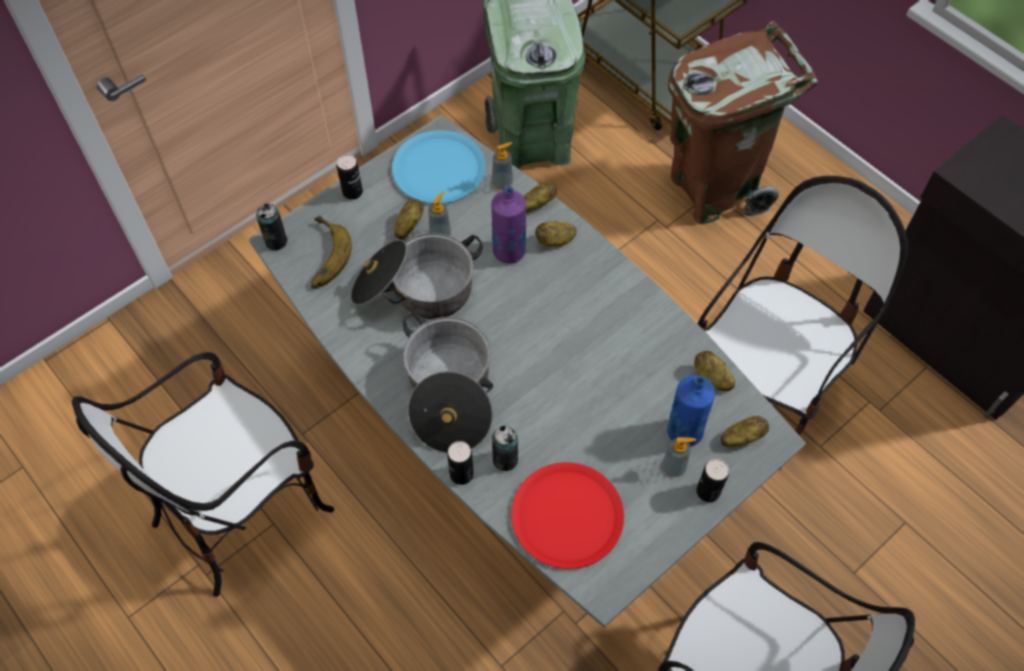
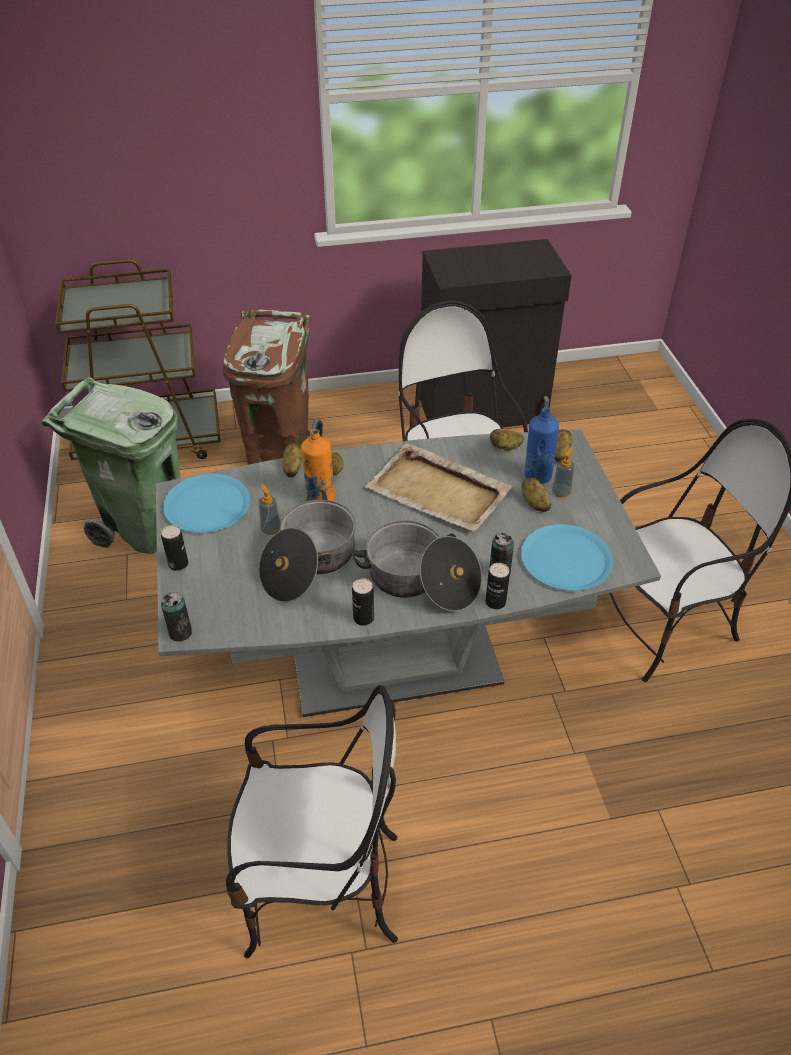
camera: 60 degrees left, 15 degrees down
chair [72,352,334,597] -> chair turned 75 degrees counterclockwise [226,685,398,958]
banana [311,216,352,289] -> none
potato [394,199,424,240] -> potato moved to [522,478,551,512]
purple bottle [491,186,526,263] -> orange bottle [301,429,336,501]
soap dispenser [492,142,513,190] -> none
red plate [511,462,624,569] -> blue plate [521,524,613,591]
can [697,459,729,502] -> can moved to [352,578,374,626]
none -> beige tray [365,443,513,532]

